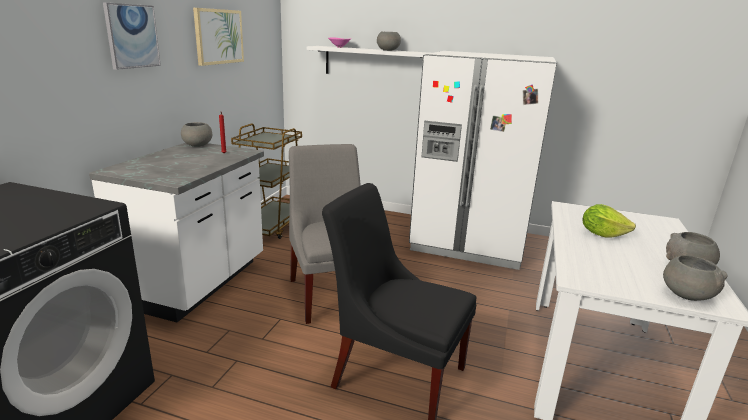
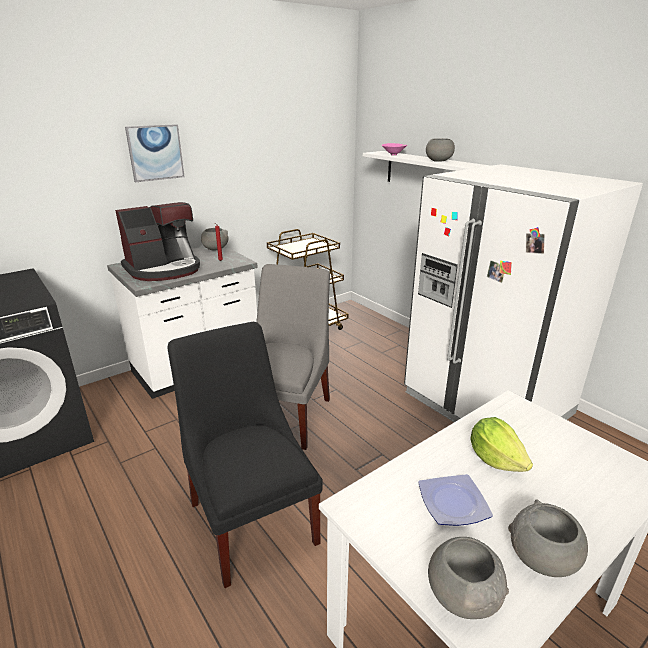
camera: 35 degrees right, 5 degrees up
picture [193,8,244,66] -> none
none -> coffee machine [115,202,200,281]
none -> plate [418,474,493,526]

